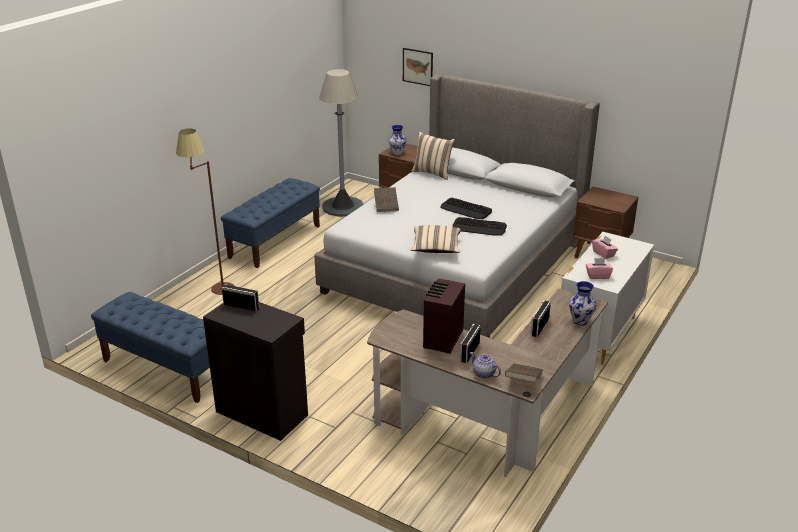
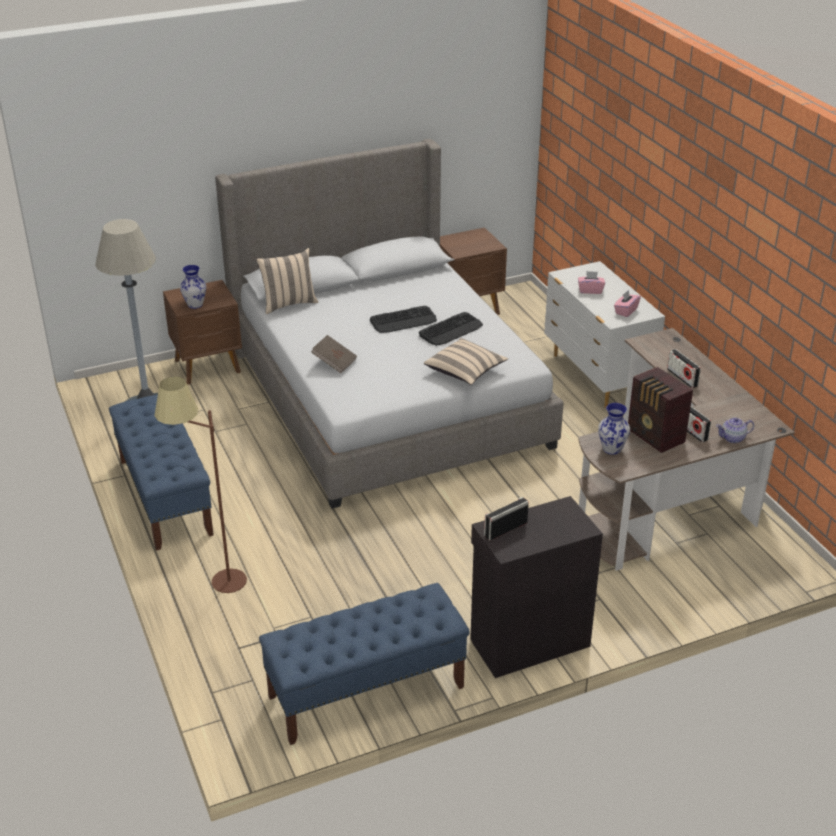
camera: 55 degrees left, 5 degrees up
picture [403,48,433,86] -> none
brown book [505,363,543,383] -> none
vase [569,281,596,325] -> vase moved to [598,403,630,455]

